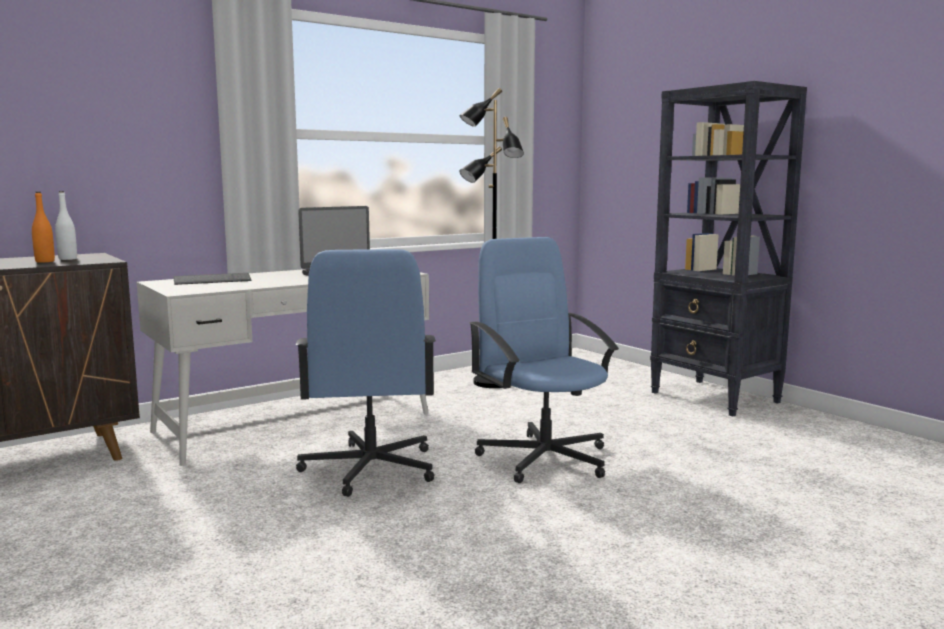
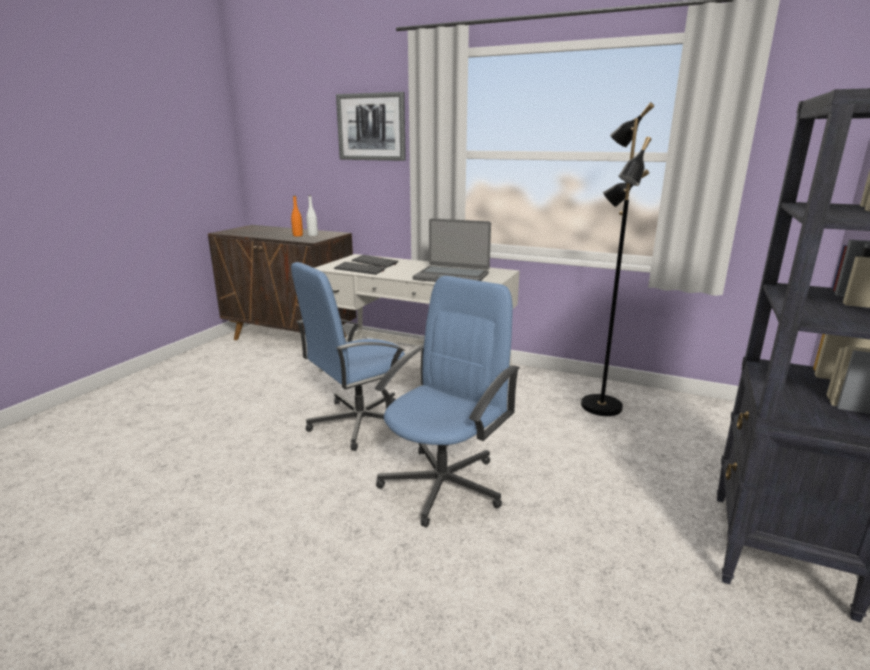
camera: 60 degrees right, 10 degrees up
none -> keyboard [334,262,386,275]
none -> picture [336,92,406,161]

